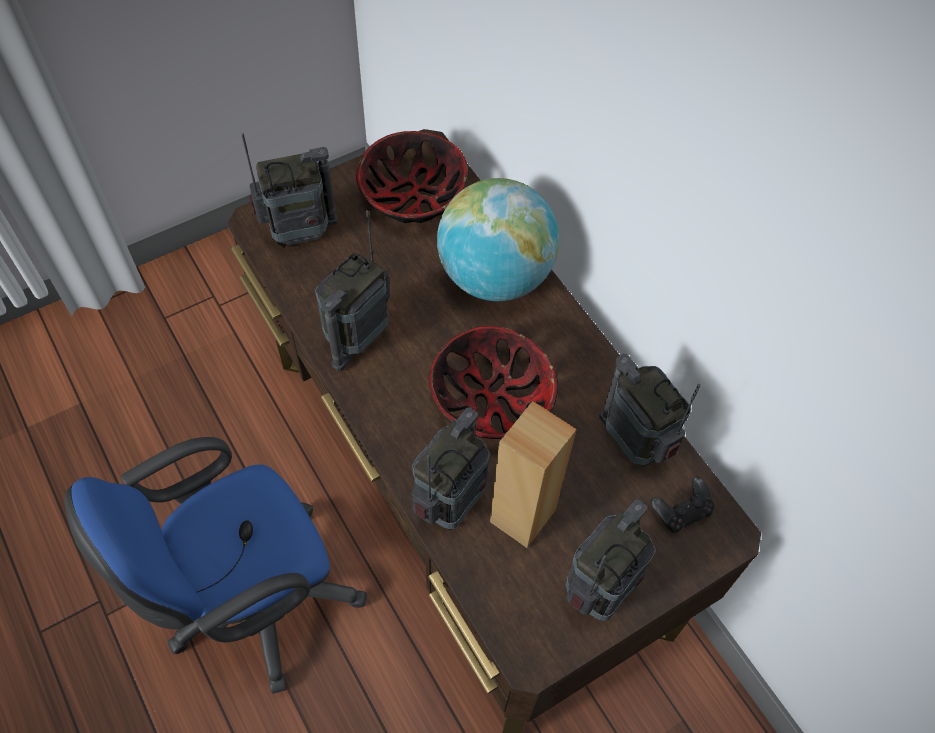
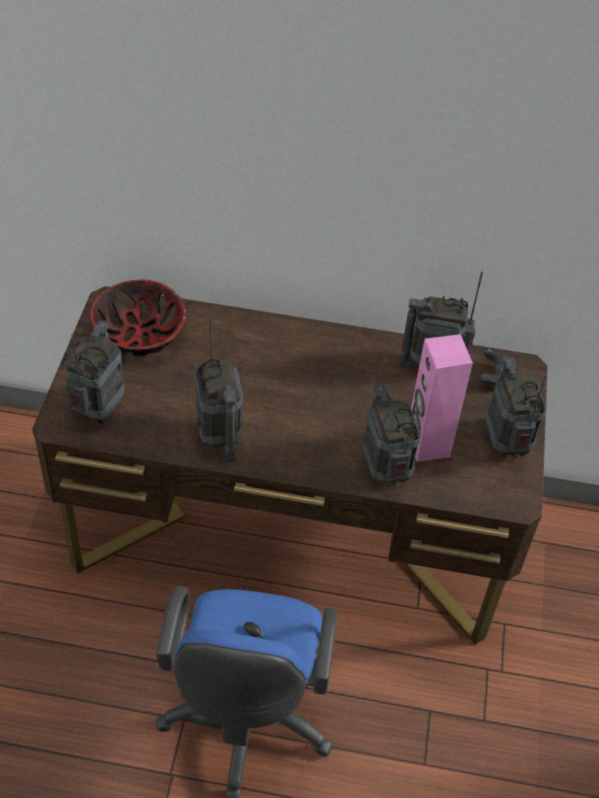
camera: 50 degrees left, 10 degrees down
bowl [429,326,558,439] -> none
globe [437,178,559,301] -> none
brown speaker [490,401,577,548] -> pink speaker [411,334,473,462]

